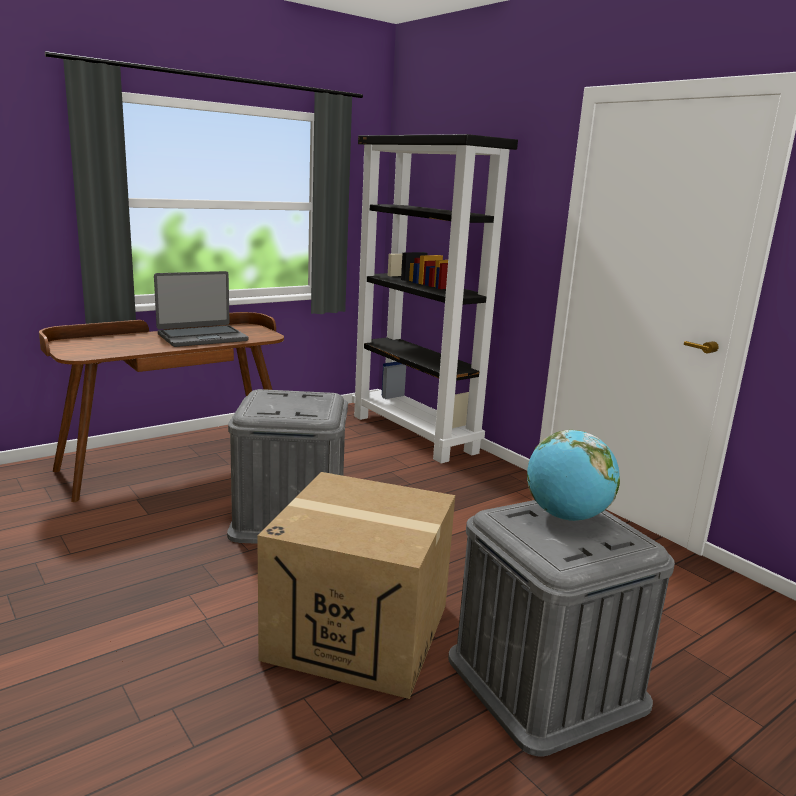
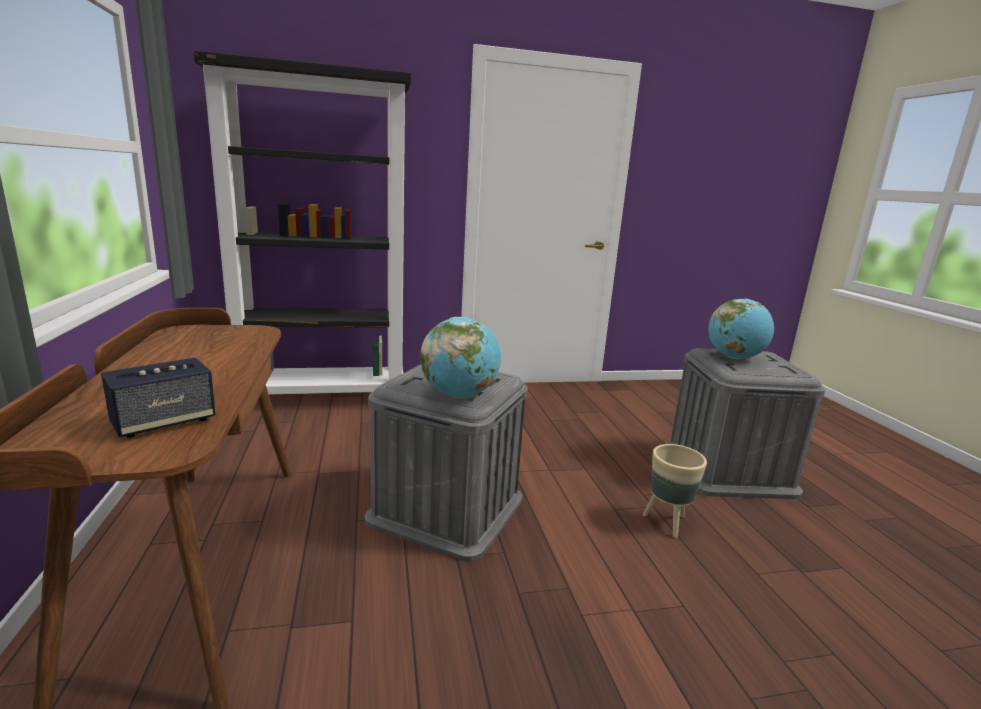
camera: 65 degrees left, 0 degrees up
laptop [154,271,249,347] -> none
cardboard box [257,472,455,699] -> beige planter [643,444,707,538]
none -> speaker [101,358,216,438]
none -> globe [421,317,501,398]

